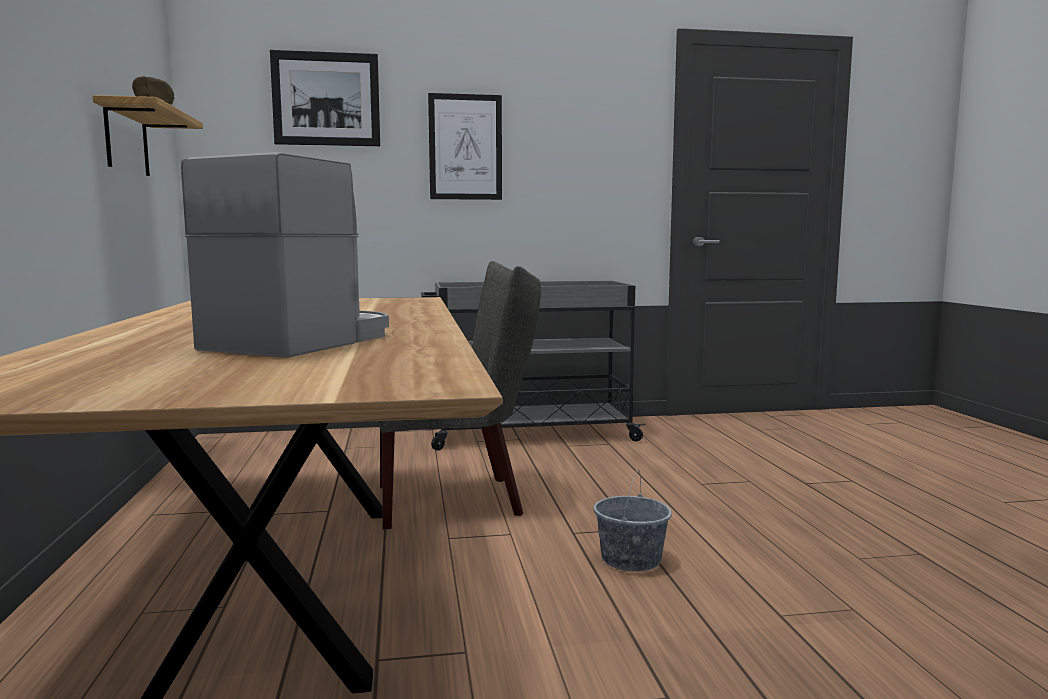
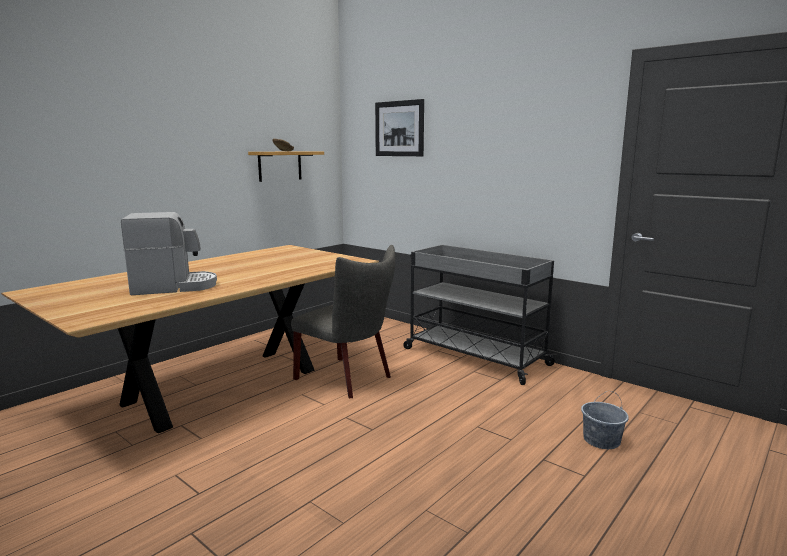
camera: 50 degrees right, 5 degrees up
picture [428,93,502,200] -> none
grey bucket [593,469,672,571] -> grey bucket moved to [581,391,629,449]

